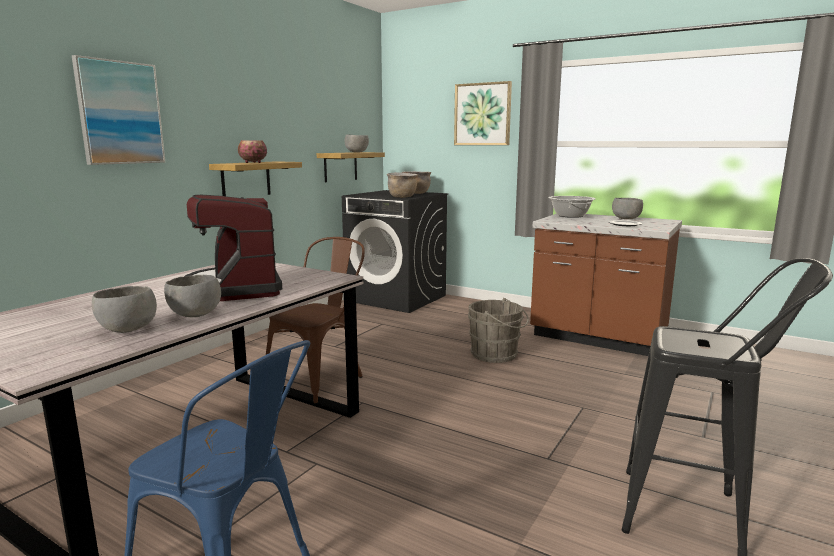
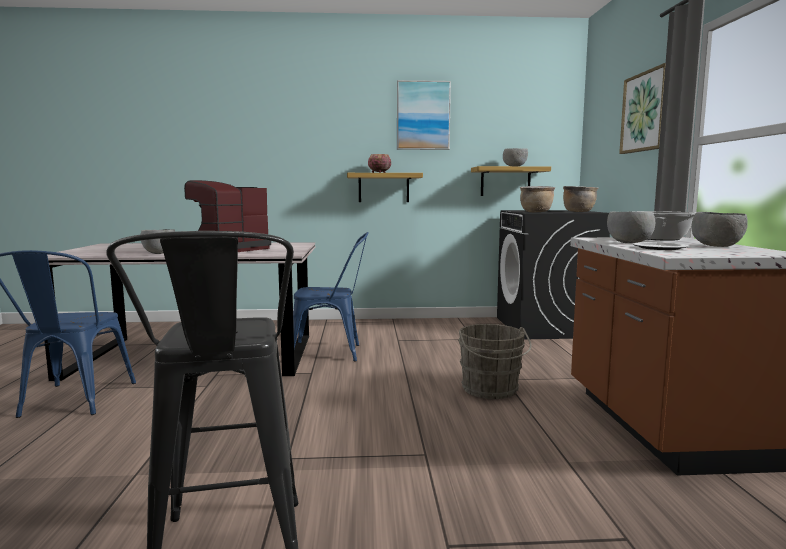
camera: 55 degrees right, 5 degrees down
picture [72,55,165,165] -> picture moved to [397,80,451,150]
grey bowl [92,286,157,333] -> grey bowl moved to [607,211,655,243]
brown chair [266,237,365,403] -> blue chair [293,232,369,362]

